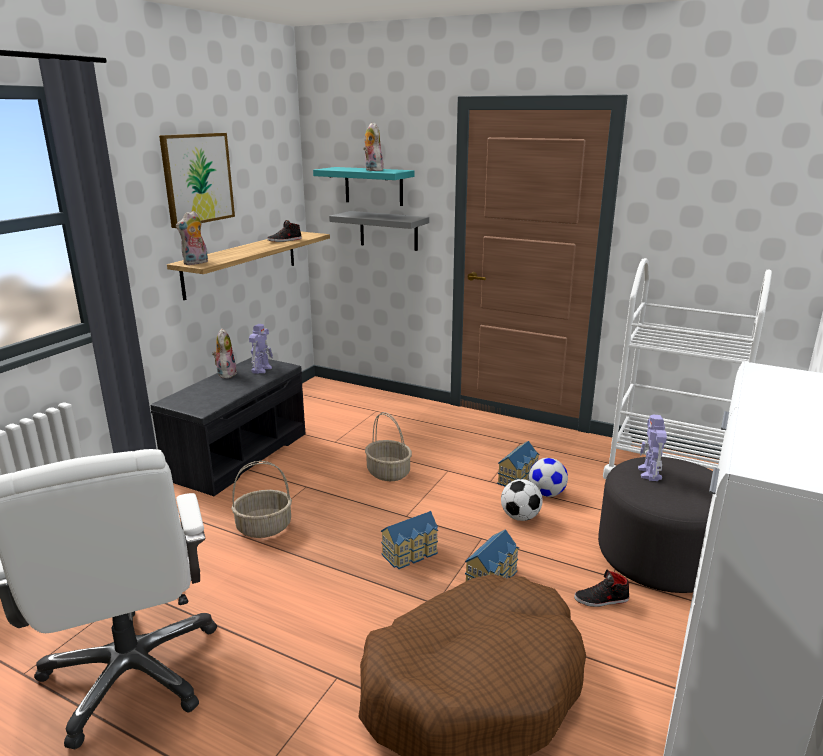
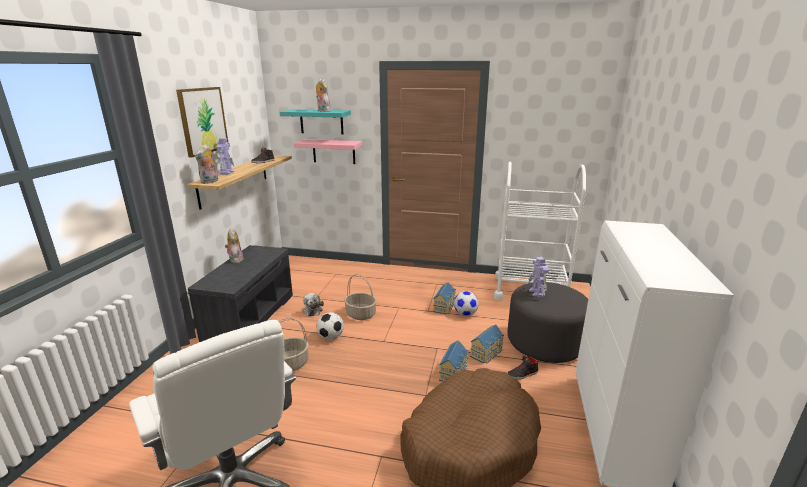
camera: 15 degrees left, 0 degrees up
toy robot [249,324,273,374] -> toy robot moved to [217,138,235,175]
grey shelf [329,211,429,251] -> pink shelf [293,139,363,164]
toy house [381,511,438,569] -> toy house moved to [470,324,504,364]
football [501,479,543,521] -> football moved to [317,312,344,340]
none -> plush toy [302,293,324,316]

